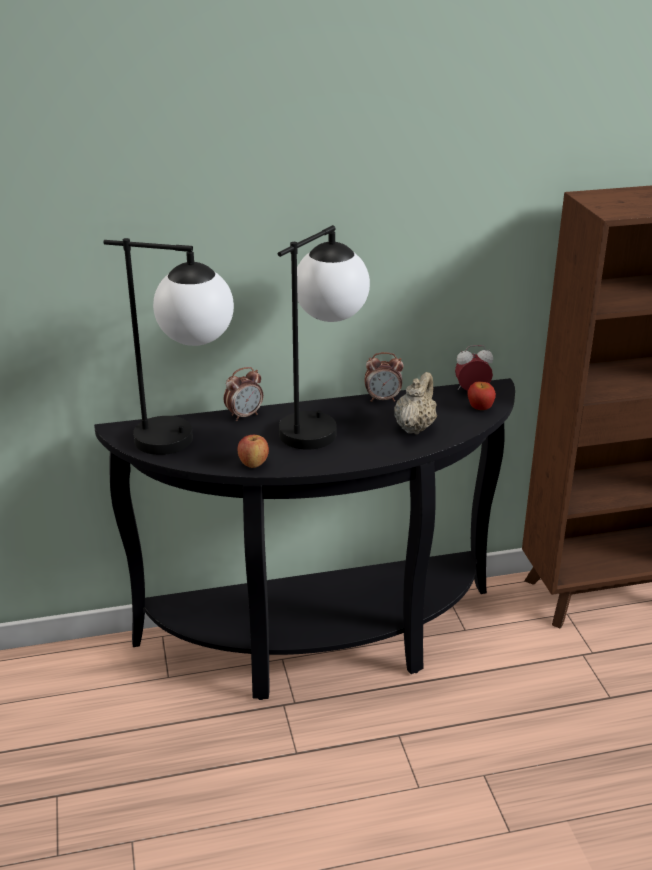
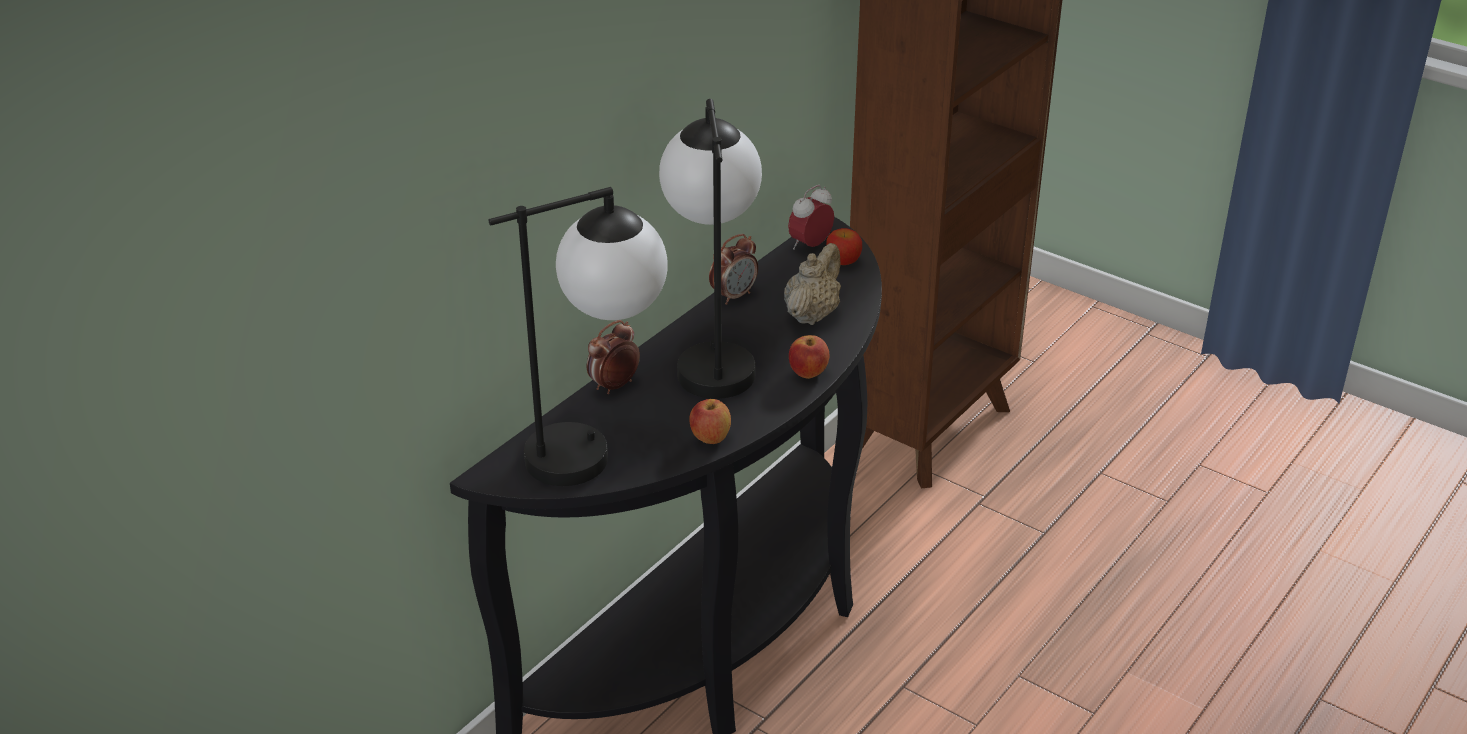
camera: 40 degrees left, 5 degrees up
alarm clock [223,367,263,421] -> alarm clock turned 150 degrees counterclockwise [587,320,640,394]
beige teapot [394,372,437,435] -> beige teapot turned 45 degrees clockwise [784,243,841,325]
none -> apple [789,335,829,379]

